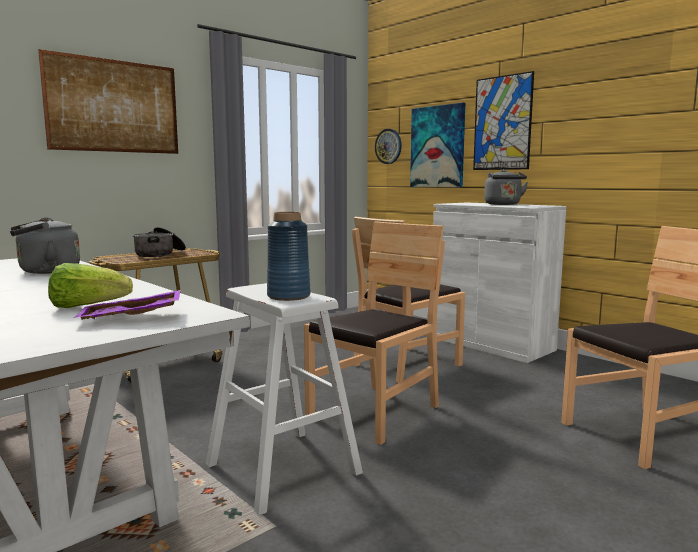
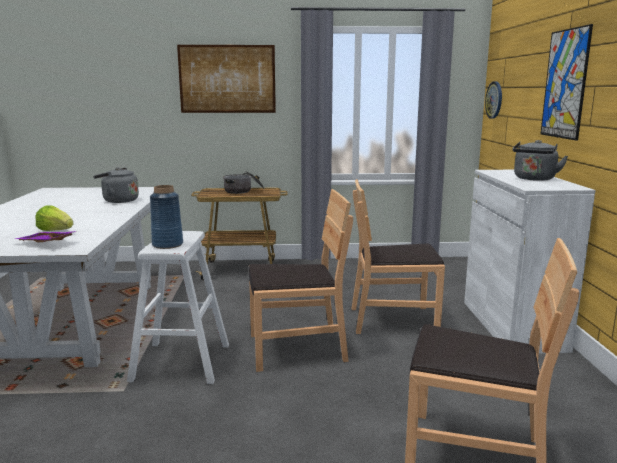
camera: 40 degrees right, 5 degrees up
picture [410,102,465,188] -> none

